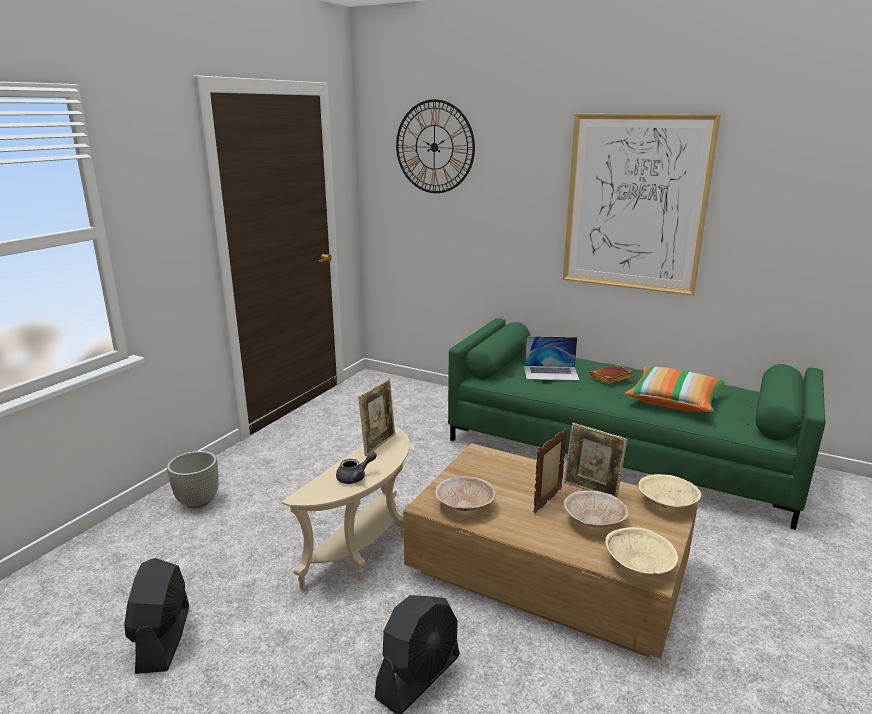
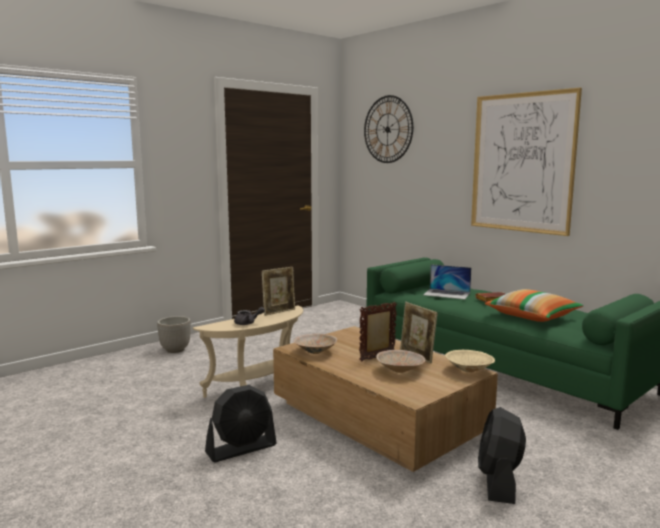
camera: 20 degrees right, 10 degrees down
black fan [124,558,189,674] -> black fan moved to [478,407,526,504]
beige bowl [605,527,679,574] -> none

